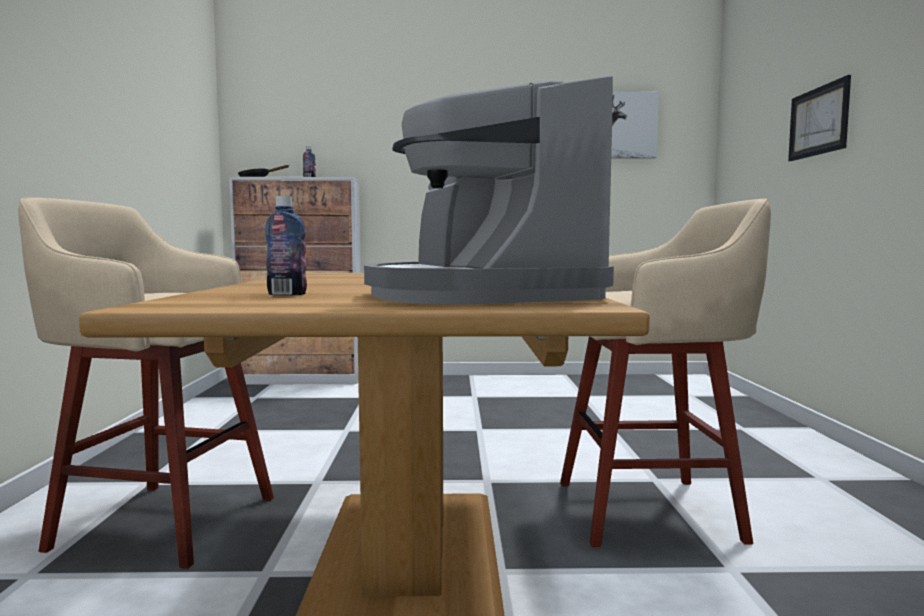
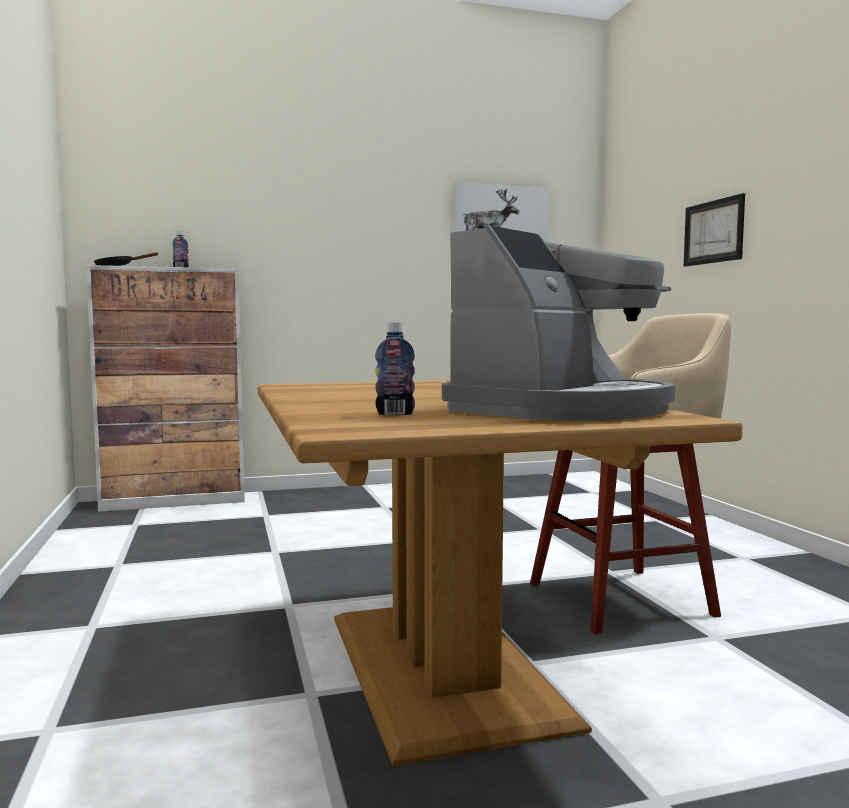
camera: 15 degrees left, 0 degrees up
beige stool [18,197,274,569] -> none
coffee machine [364,75,614,305] -> coffee machine turned 105 degrees counterclockwise [442,225,675,421]

